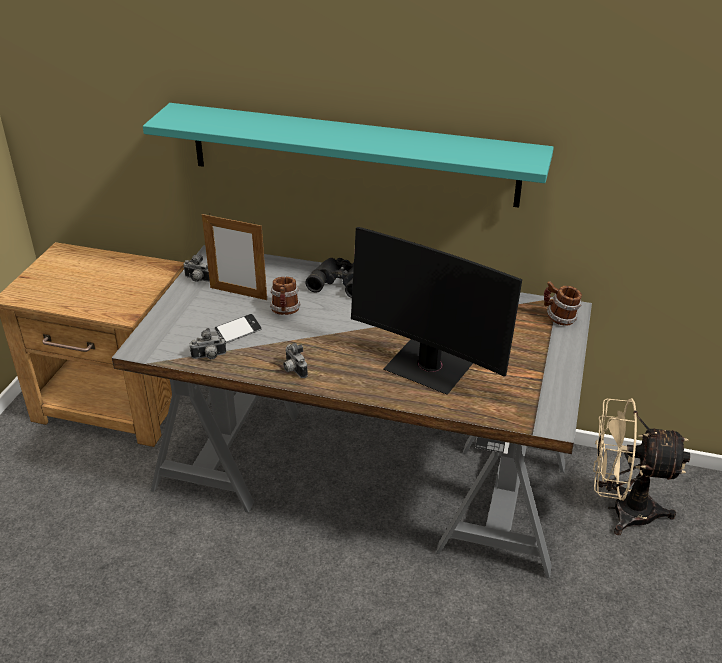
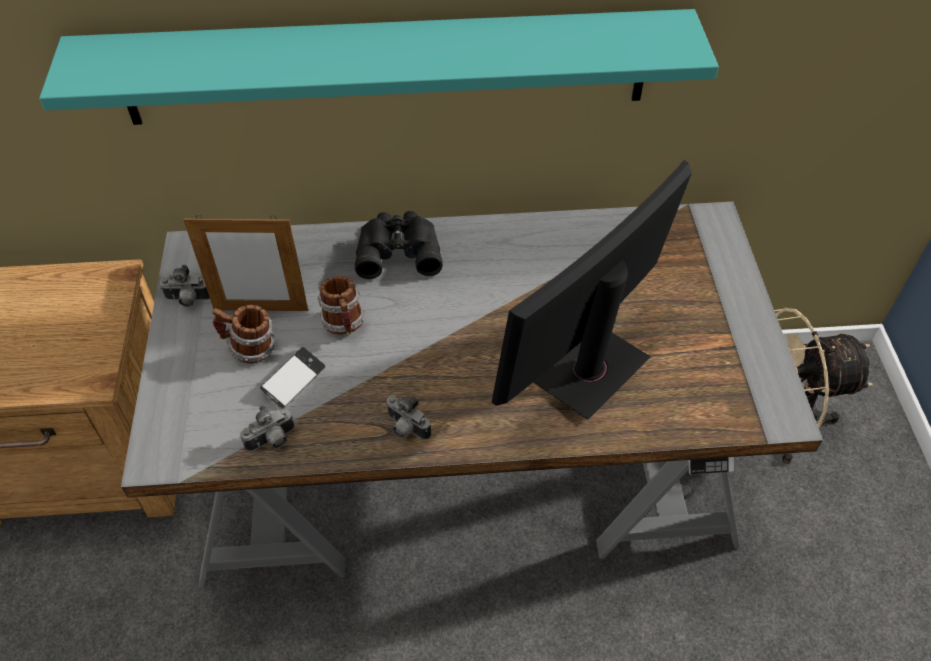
camera: 20 degrees left, 15 degrees up
monitor [351,227,522,395] -> monitor turned 120 degrees clockwise [492,160,692,420]
mug [544,281,582,326] -> mug moved to [212,305,274,363]

